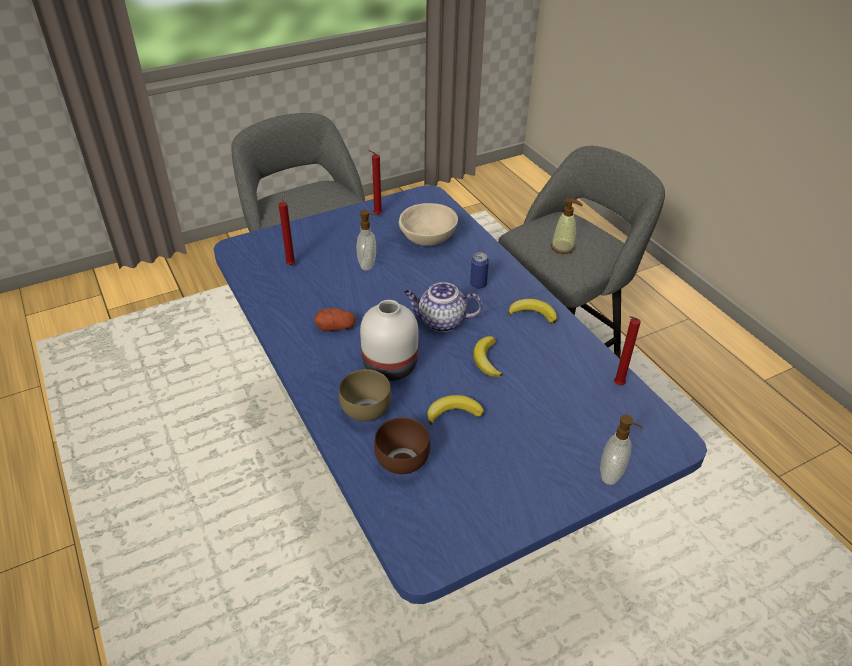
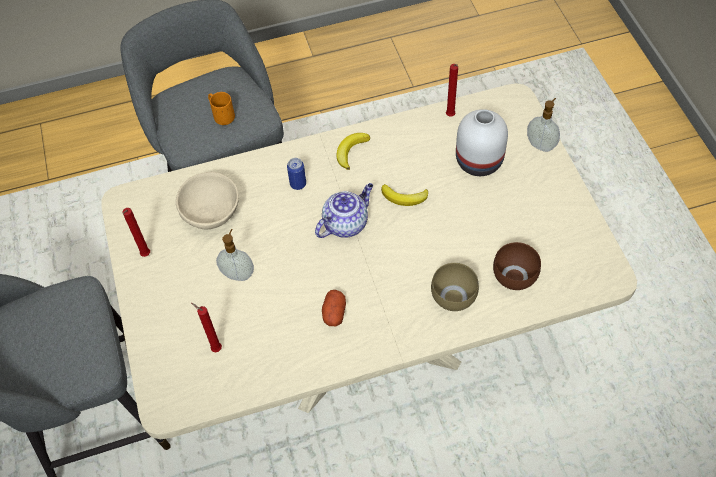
camera: 75 degrees left, 15 degrees up
blue dining table [213,185,707,604] -> beige dining table [101,83,637,439]
white vase [360,300,418,381] -> white vase moved to [456,109,508,176]
teapot [404,282,482,332] -> teapot turned 150 degrees counterclockwise [315,183,373,238]
banana [427,395,484,425] -> none
soap dispenser [551,198,583,254] -> orange mug [208,92,235,125]

